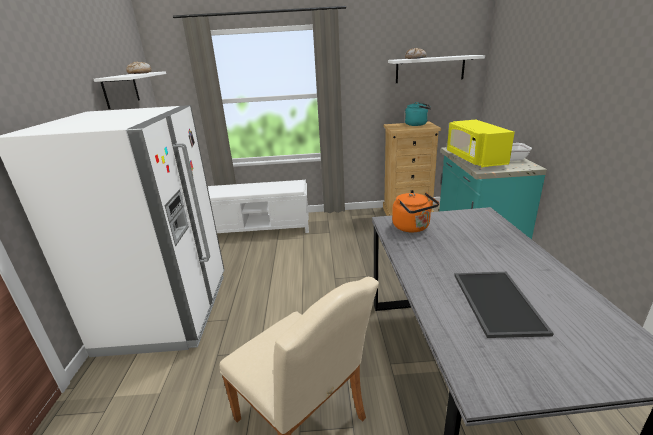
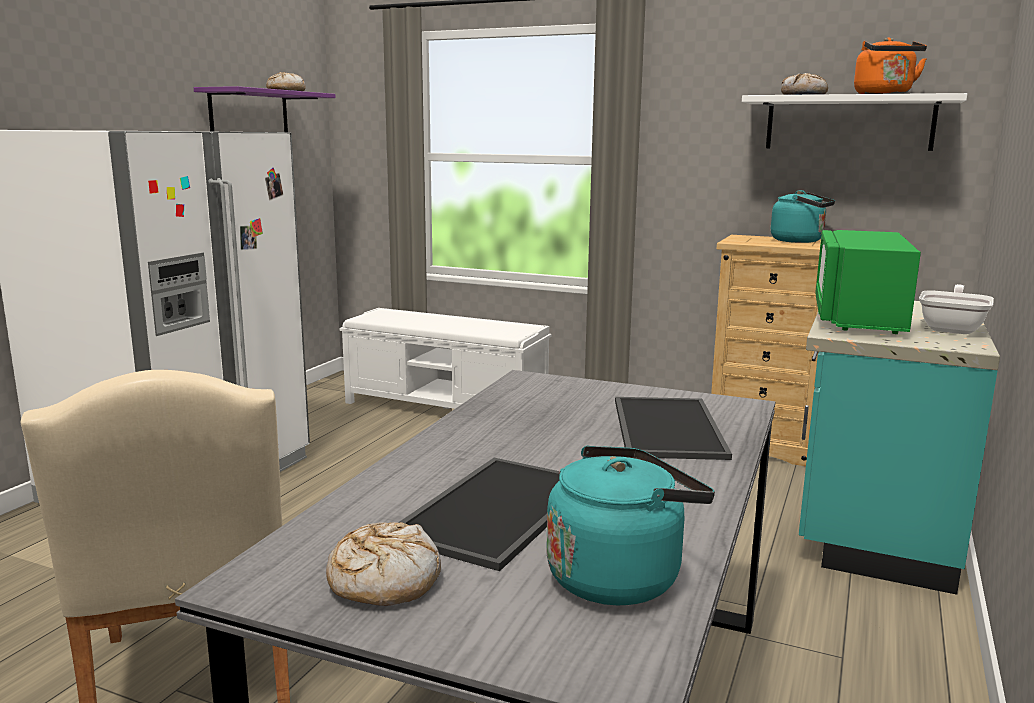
camera: 25 degrees right, 10 degrees down
white shelf [94,71,166,109] -> purple shelf [194,86,336,132]
orange kettle [392,192,439,232] -> orange kettle moved to [854,37,927,94]
yellow microwave [447,120,515,167] -> green microwave [815,230,921,334]
none -> bread [326,522,441,606]
none -> turquoise kettle [546,446,715,605]
none -> tray [615,397,732,460]

